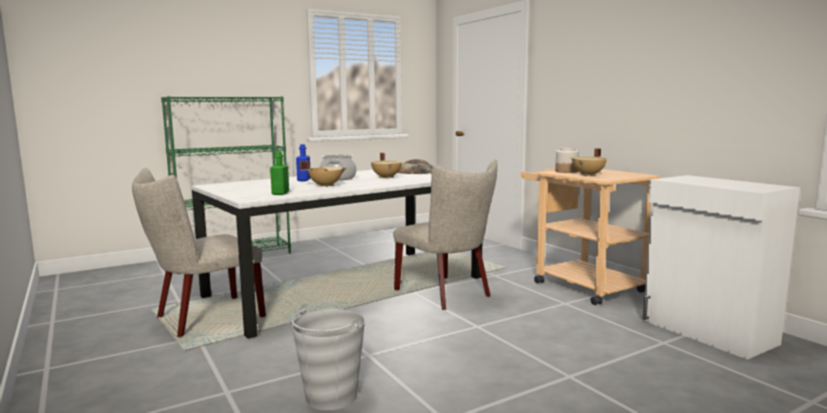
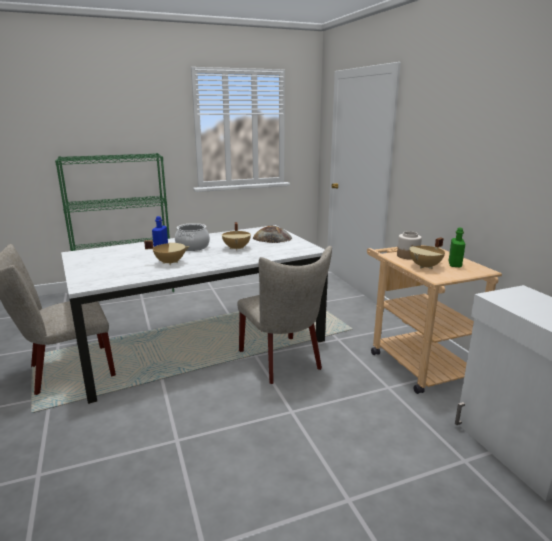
camera: 10 degrees right, 10 degrees up
green bottle [270,151,289,195] -> green bottle moved to [448,228,465,267]
grey bucket [291,304,365,410] -> none

